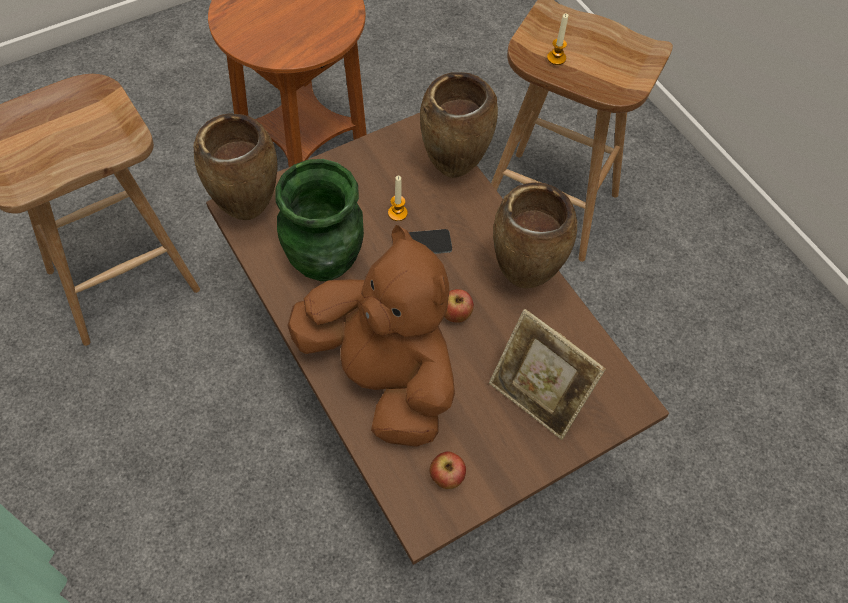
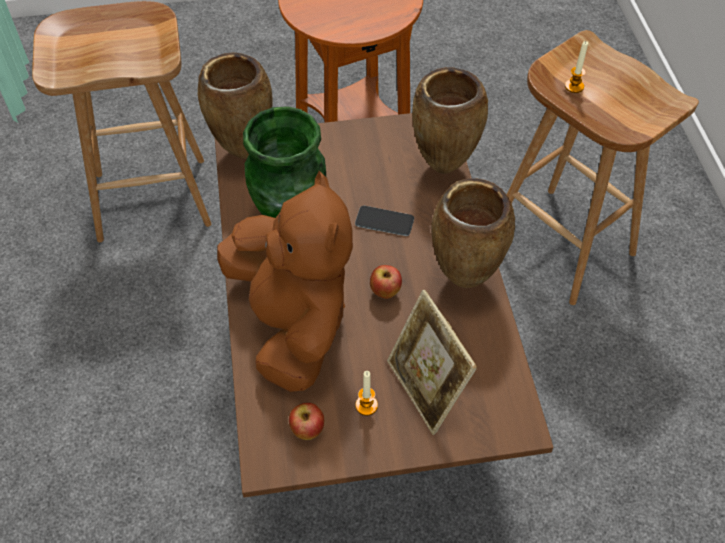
camera: 25 degrees right, 5 degrees down
candle [388,176,408,221] -> candle moved to [355,371,378,416]

